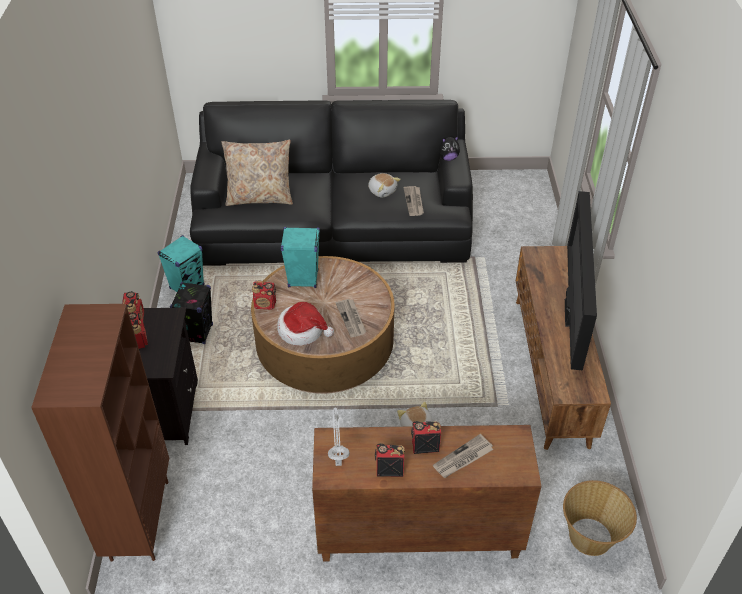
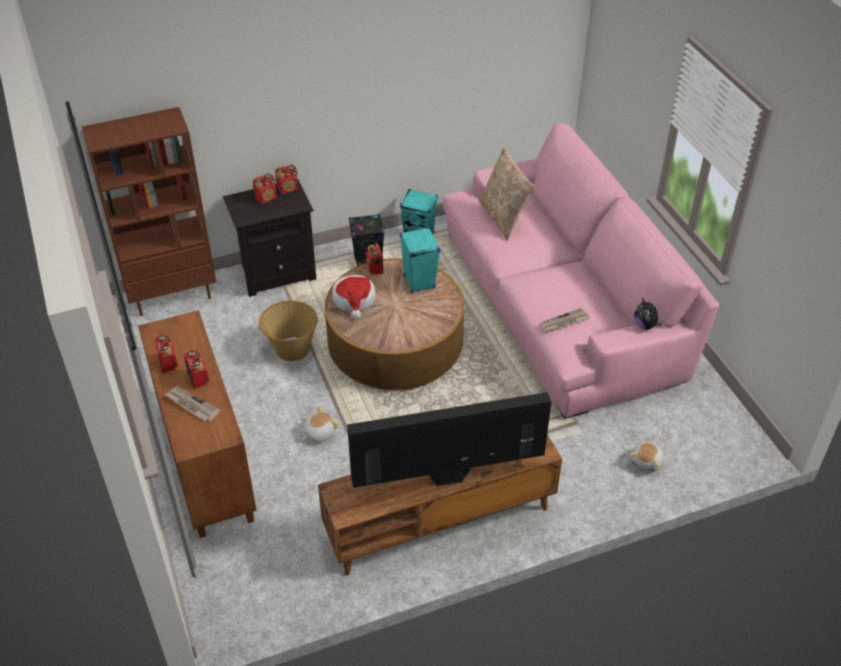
camera: 70 degrees right, 0 degrees up
black sofa [190,100,473,266] -> pink sofa [443,123,719,419]
grey table lamp [328,407,350,466] -> none
newspaper [336,299,366,337] -> none
plush toy [368,173,401,197] -> plush toy moved to [629,442,663,472]
basket [563,480,637,556] -> basket moved to [259,301,318,361]

